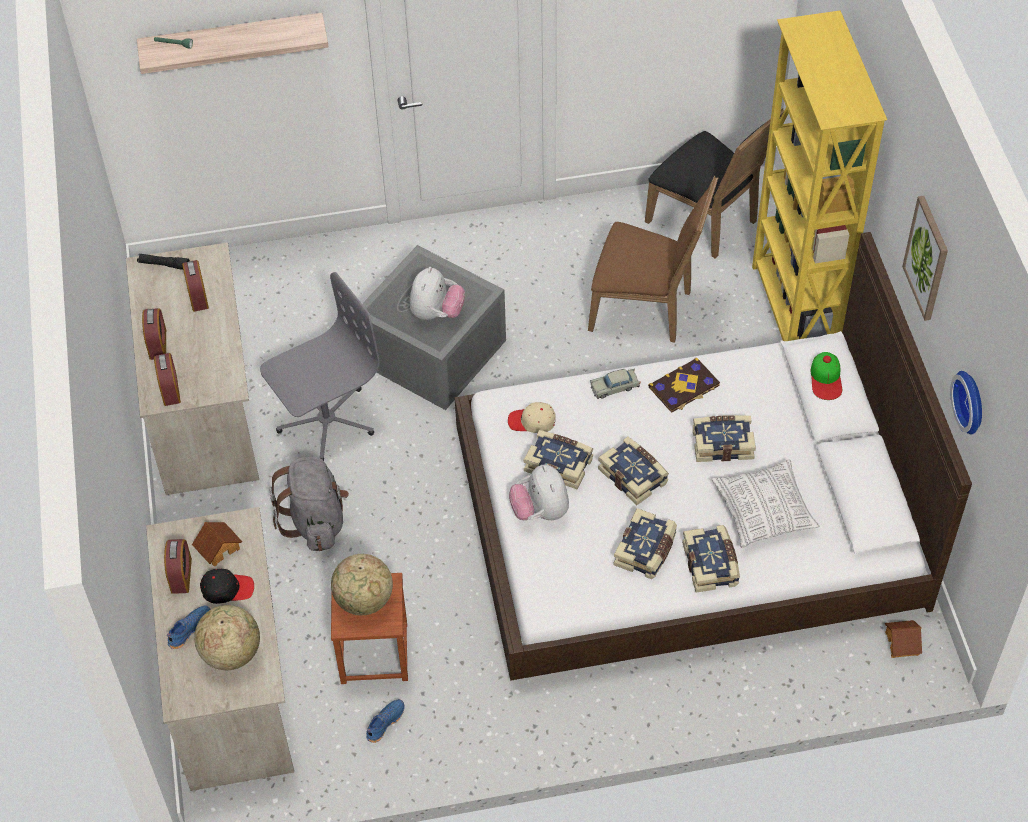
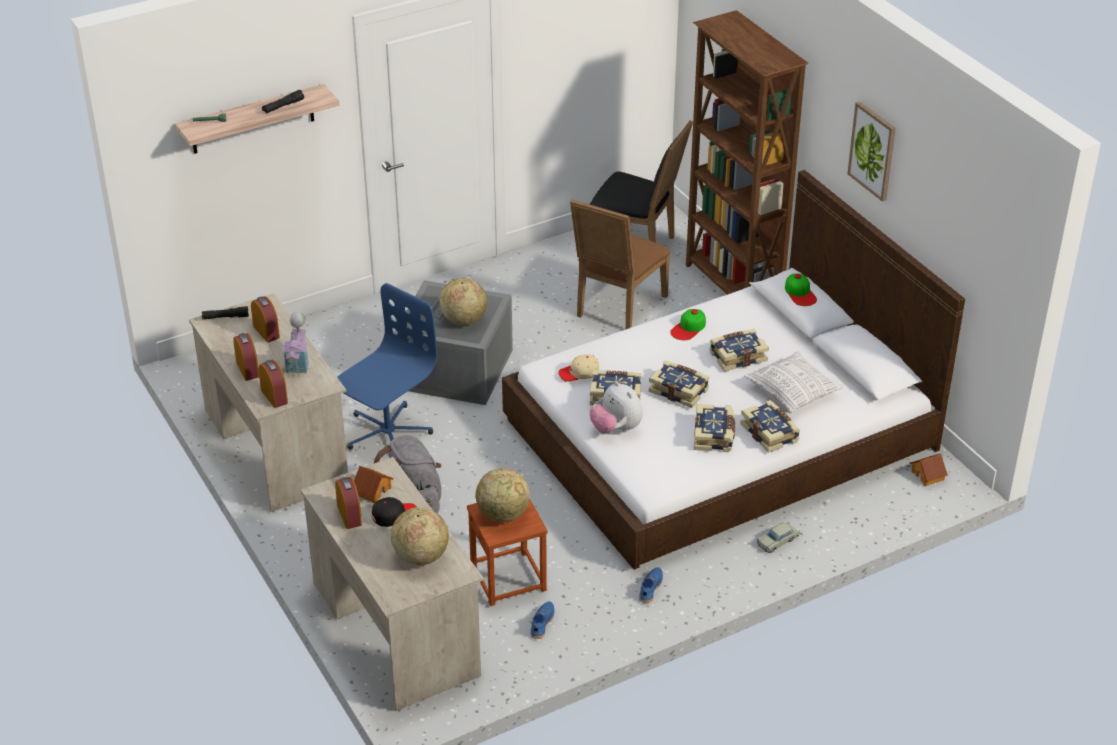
camera: 20 degrees left, 15 degrees down
blue shoe [167,605,211,649] -> blue shoe moved to [639,567,663,603]
grey office chair [260,272,380,461] -> blue office chair [337,283,437,450]
plush toy [410,267,465,320] -> globe [439,278,487,325]
brown chair [588,176,718,343] -> brown chair turned 120 degrees clockwise [570,200,671,329]
beige toy car [590,369,641,399] -> beige toy car moved to [757,522,800,553]
book [648,358,720,413] -> cap [670,309,706,340]
yellow bookcase [752,10,887,341] -> brown bookcase [686,10,809,295]
wall clock [950,371,982,435] -> none
none -> black flashlight [262,90,304,113]
none -> toy house [282,312,310,377]

